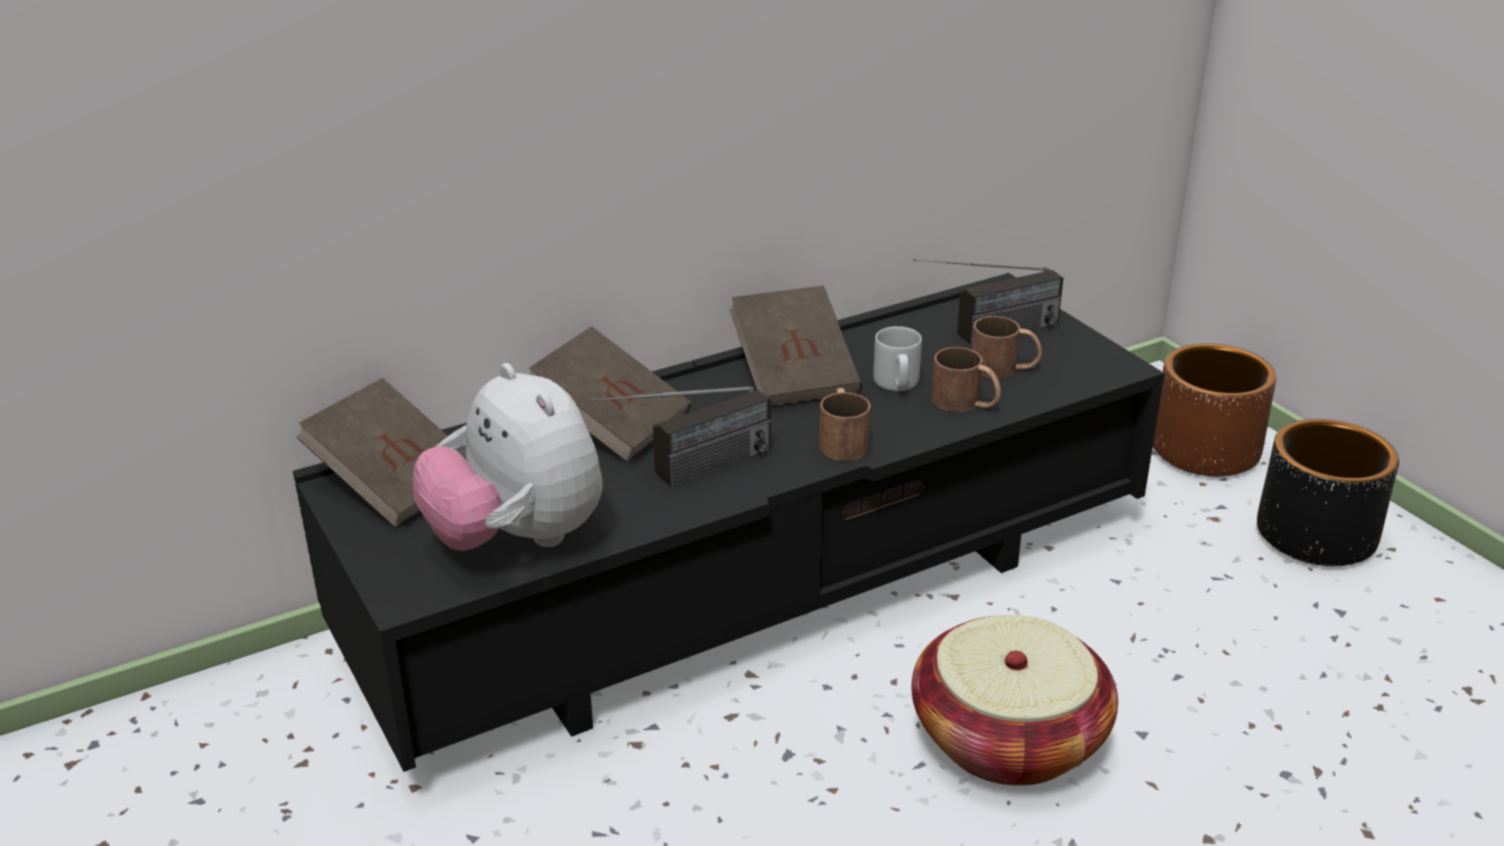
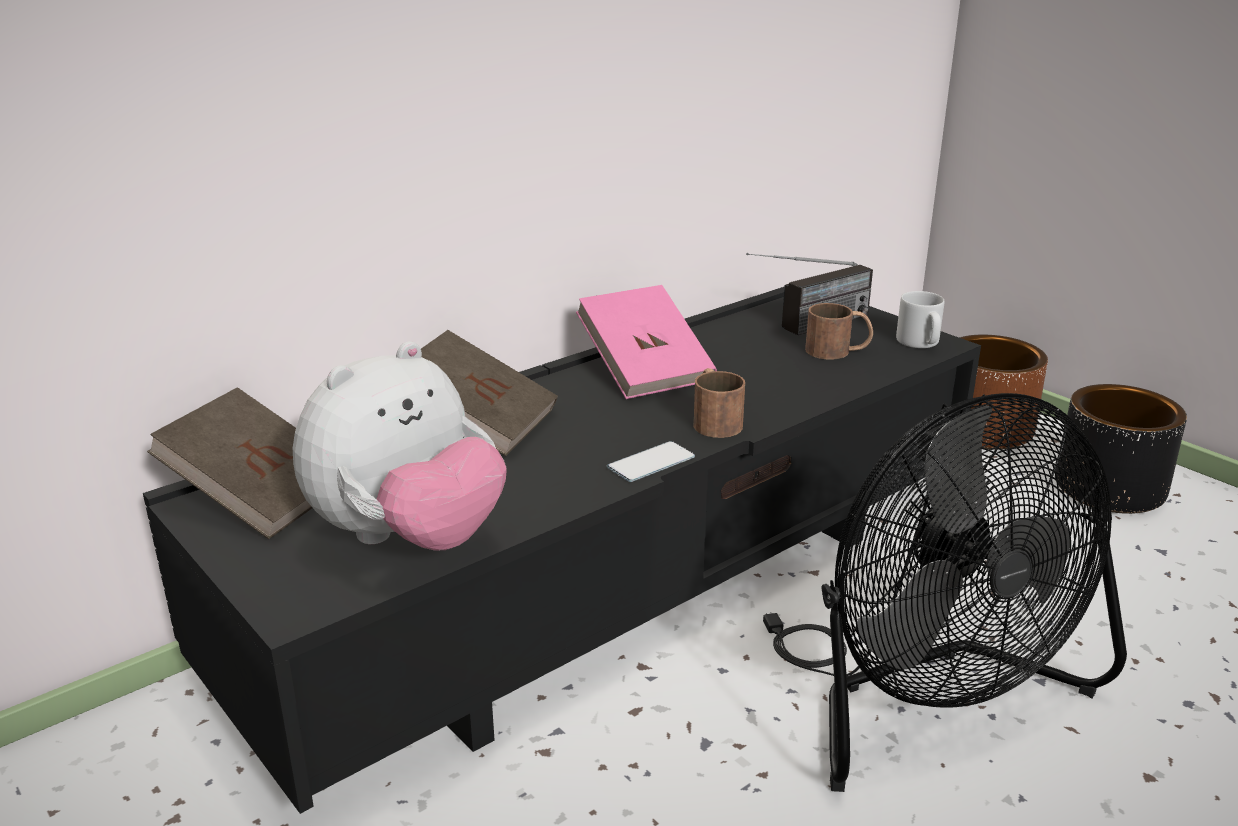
camera: 10 degrees left, 5 degrees down
plush toy [413,363,603,551] -> plush toy turned 90 degrees counterclockwise [293,341,507,551]
radio [592,386,771,487] -> none
brown book [730,285,862,407] -> pink book [576,285,717,399]
grey mug [873,326,922,391] -> grey mug moved to [896,291,944,348]
basket [911,615,1118,786] -> black fan [763,393,1127,792]
brown mug [932,347,1001,412] -> none
none -> phone [607,441,695,482]

